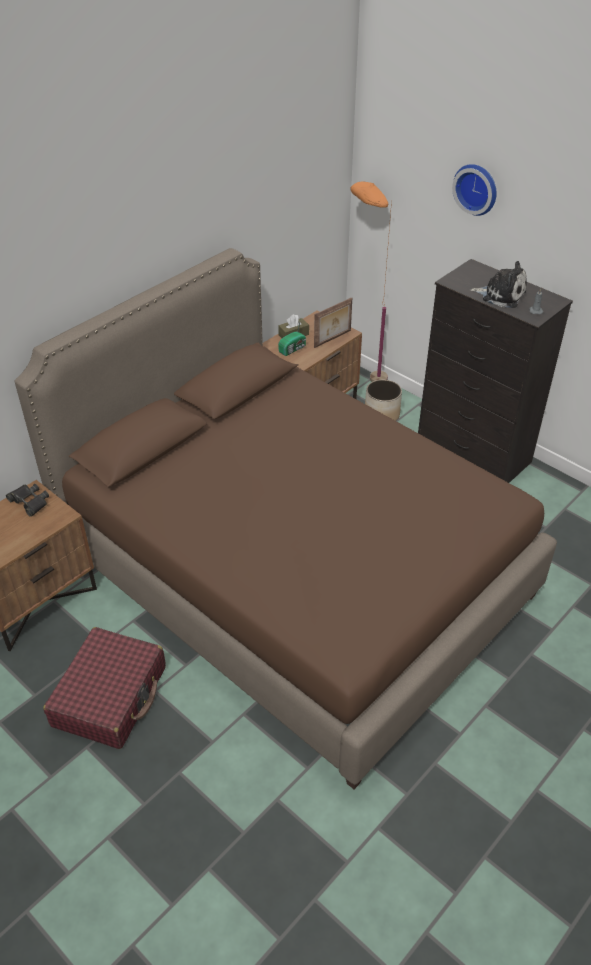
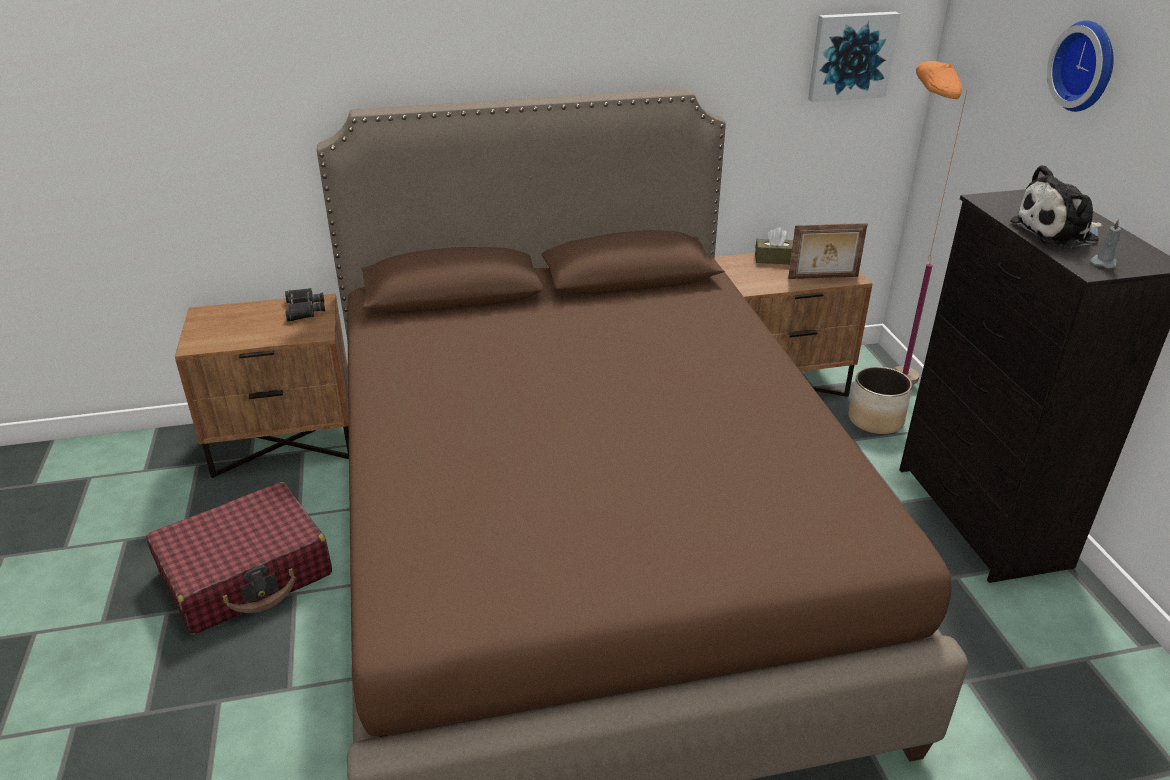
camera: 35 degrees right, 10 degrees down
radio [278,317,306,356] -> none
plush toy [470,261,527,308] -> plush toy turned 105 degrees clockwise [1010,165,1103,247]
none -> picture [808,12,900,102]

